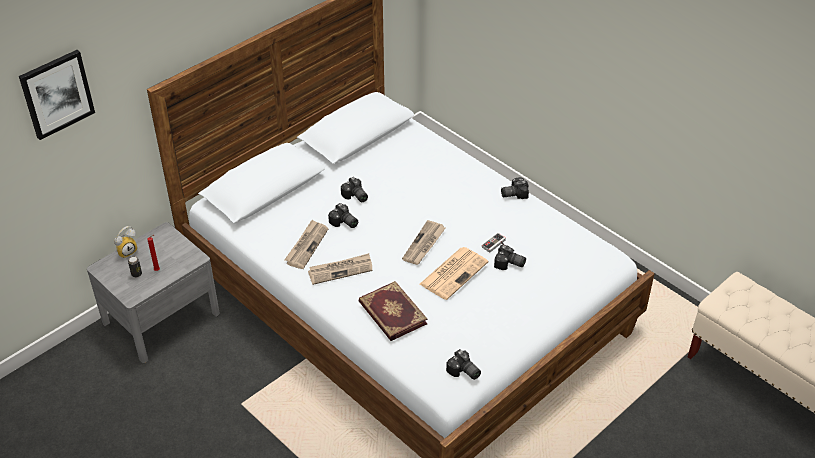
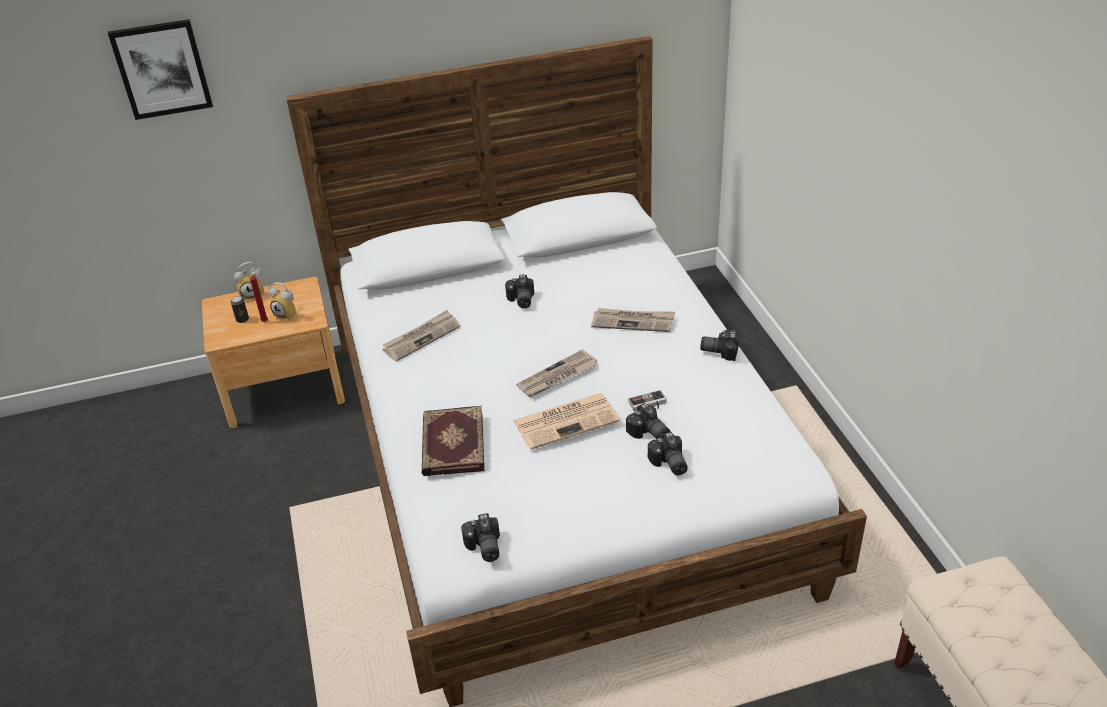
camera: 30 degrees right, 5 degrees down
grey nightstand [87,222,220,363] -> brown nightstand [202,277,345,428]
newspaper [308,253,373,285] -> newspaper moved to [591,308,675,332]
camera [328,203,358,228] -> camera moved to [648,432,688,476]
none -> alarm clock [268,282,297,321]

